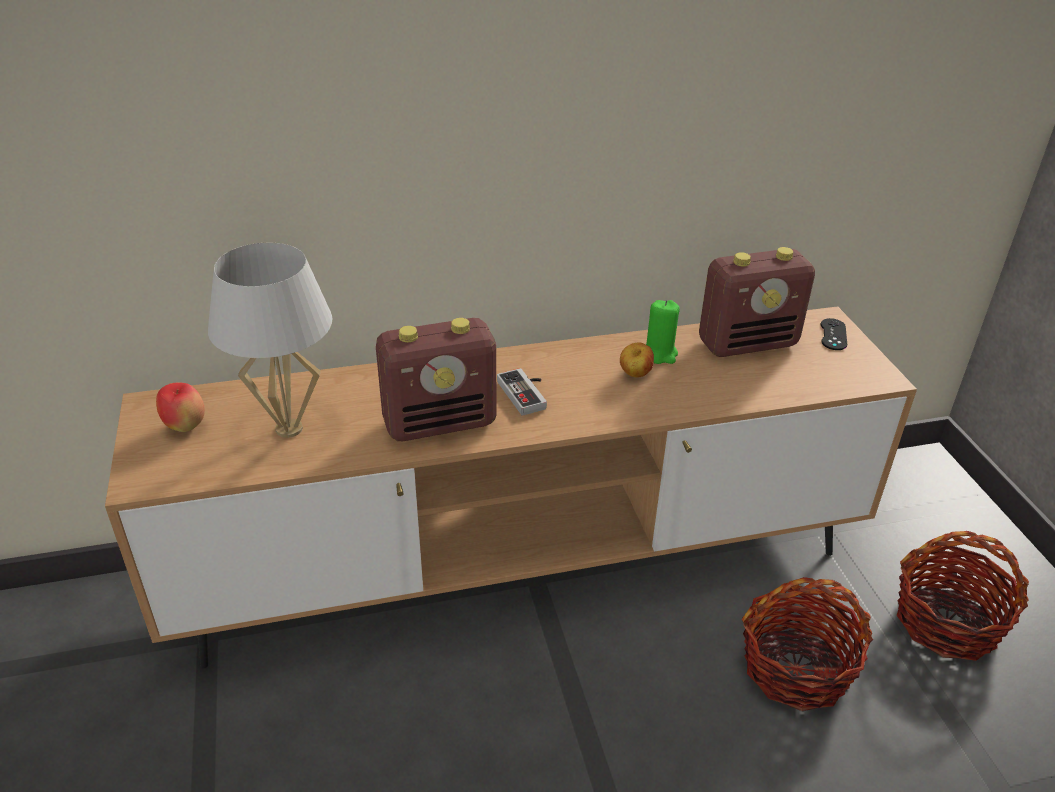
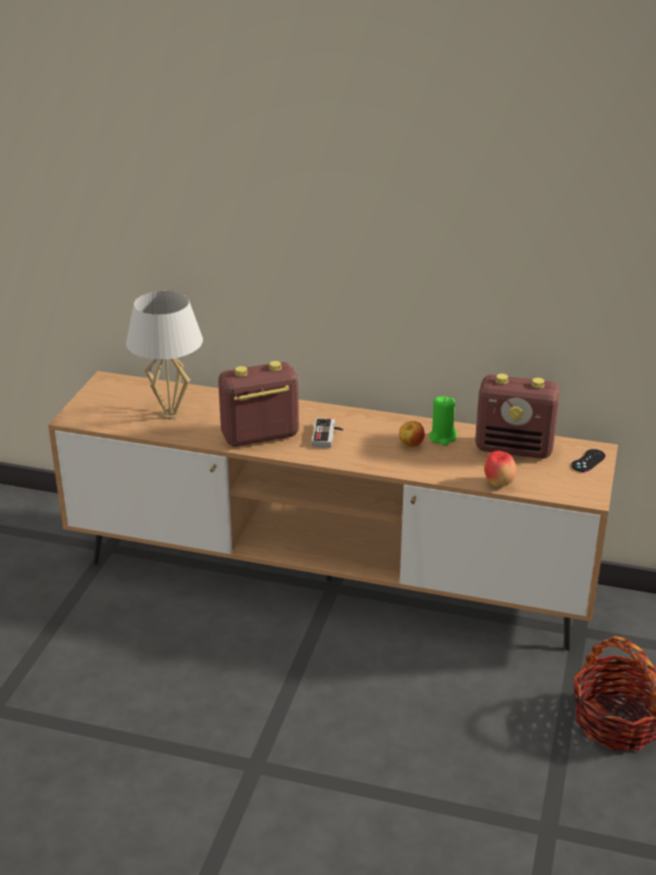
camera: 30 degrees right, 5 degrees down
apple [156,383,205,432] -> apple moved to [484,451,516,487]
radio [376,318,497,441] -> radio turned 150 degrees clockwise [218,361,299,446]
basket [742,577,873,711] -> none

